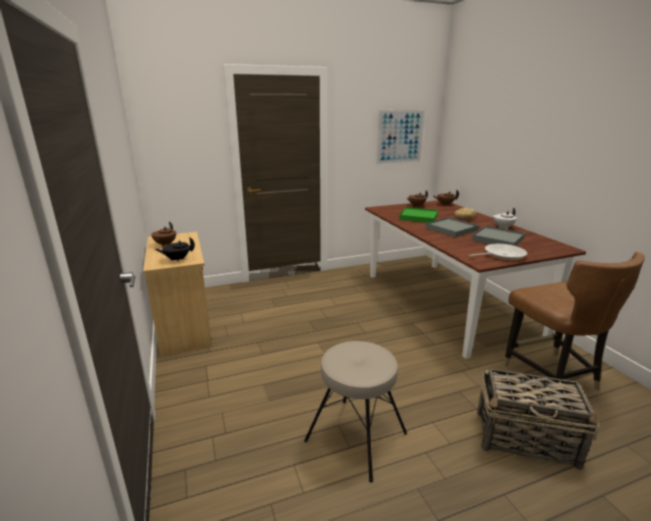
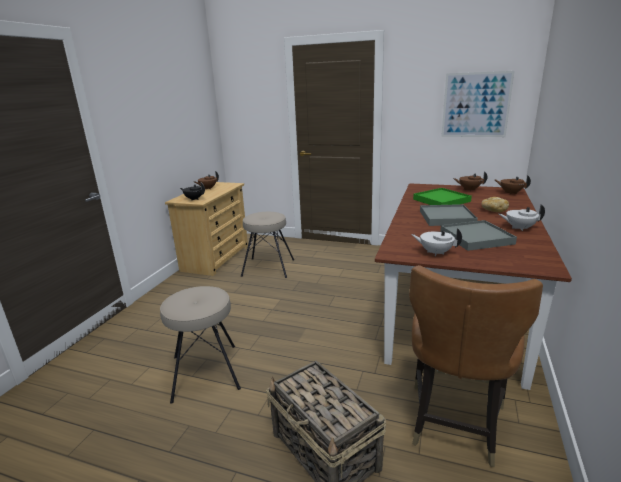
camera: 40 degrees right, 0 degrees up
frying pan [468,244,527,261] -> white teapot [411,228,462,256]
none -> beige stool [241,212,294,278]

